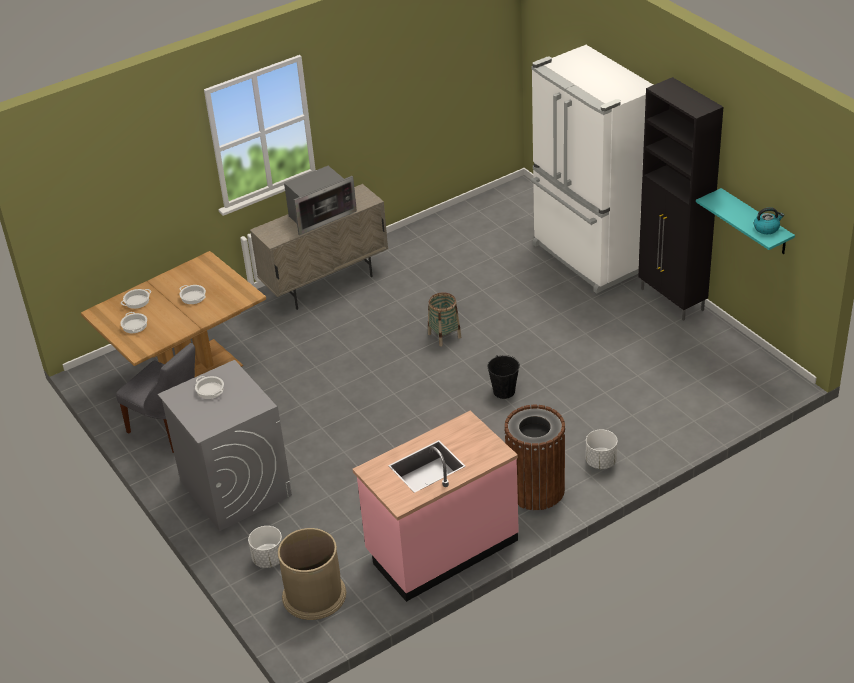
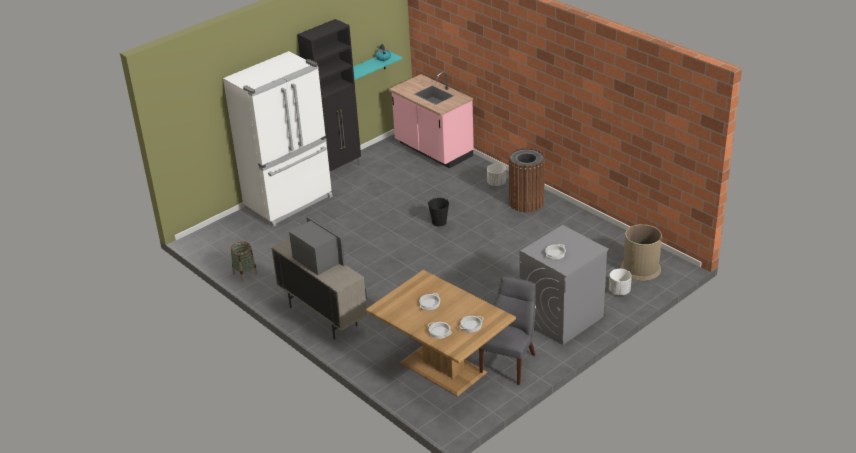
camera: 100 degrees left, 5 degrees down
pink counter [353,411,519,602] -> pink counter moved to [389,72,474,168]
basket [428,293,461,347] -> basket moved to [231,241,258,281]

